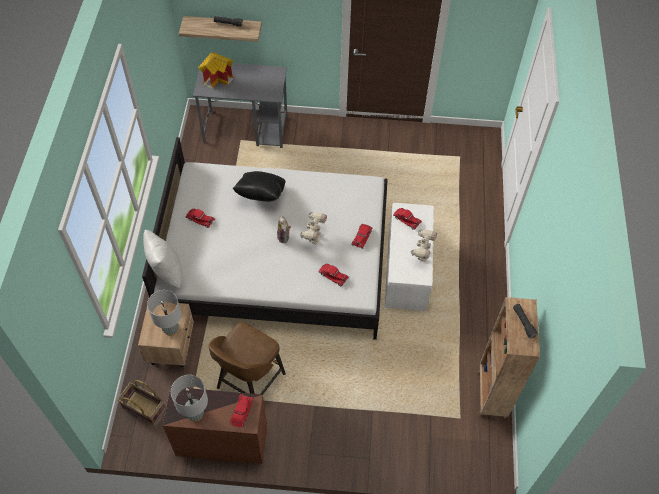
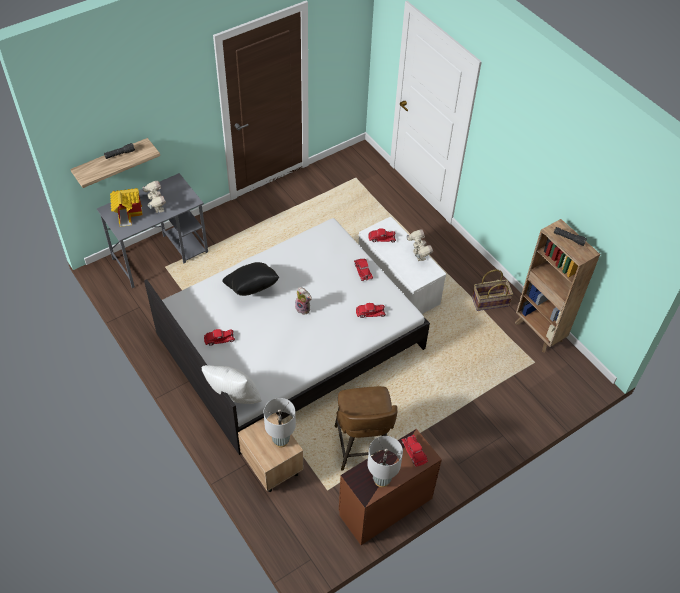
camera: 40 degrees left, 5 degrees down
basket [117,380,166,425] -> basket moved to [472,269,513,311]
toy robot [300,212,327,245] -> toy robot moved to [142,181,166,213]

